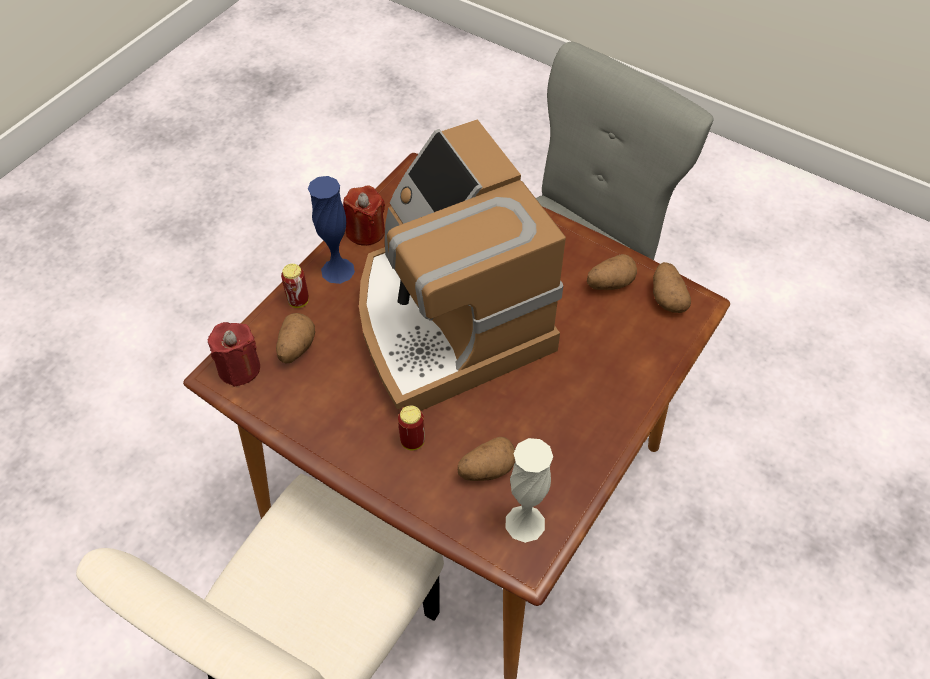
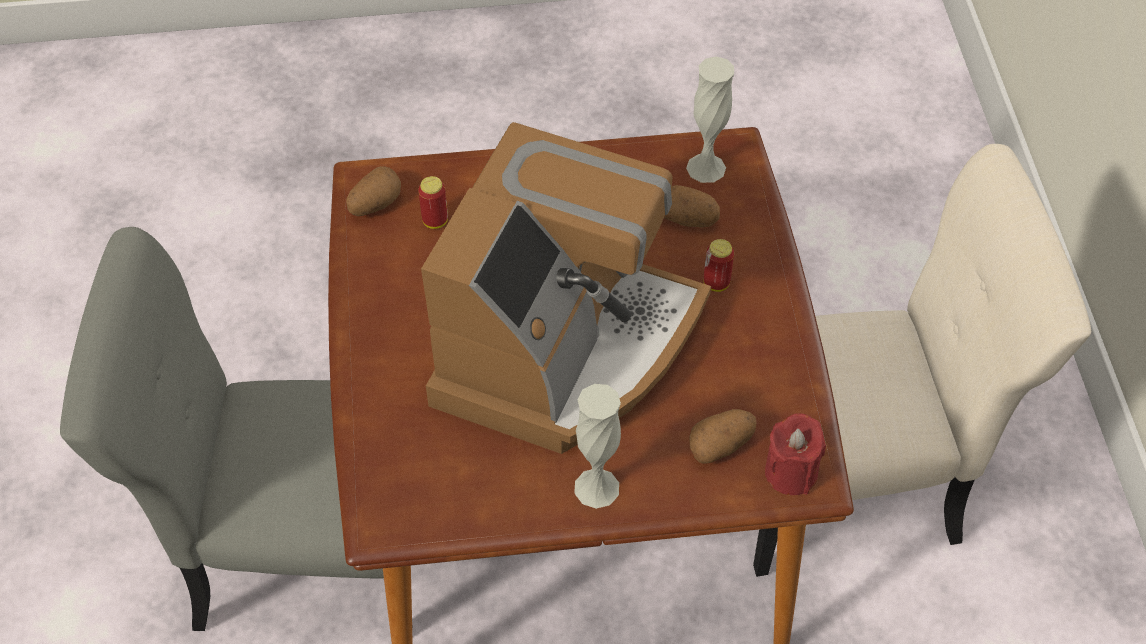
camera: 130 degrees left, 0 degrees up
can [281,264,309,308] -> can moved to [418,176,448,229]
blue vase [308,176,355,284] -> white vase [574,384,621,509]
red candle [343,186,385,246] -> none
potato [587,254,637,290] -> none

